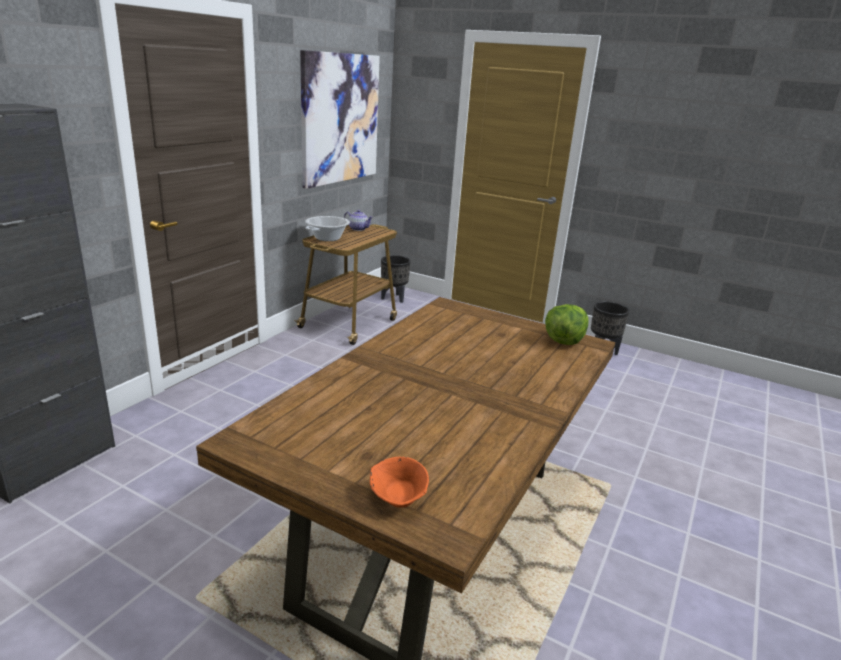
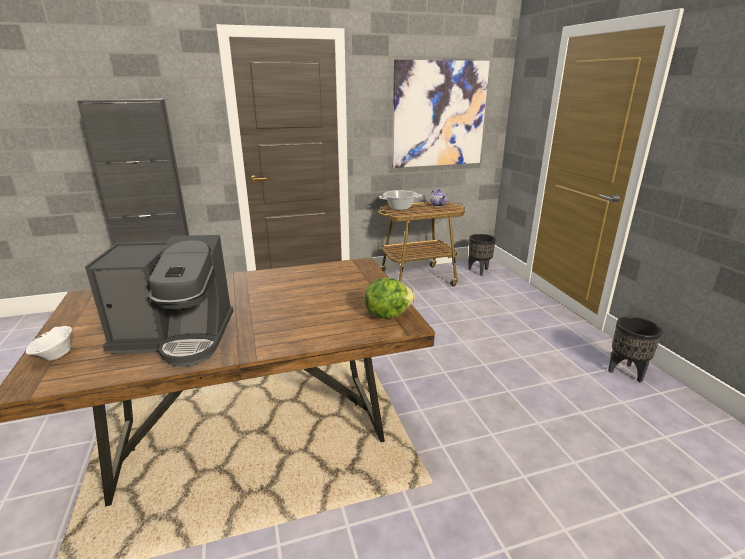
camera: 45 degrees right, 0 degrees up
orange bowl [370,457,429,508] -> white bowl [26,326,72,360]
none -> coffee machine [85,235,233,367]

